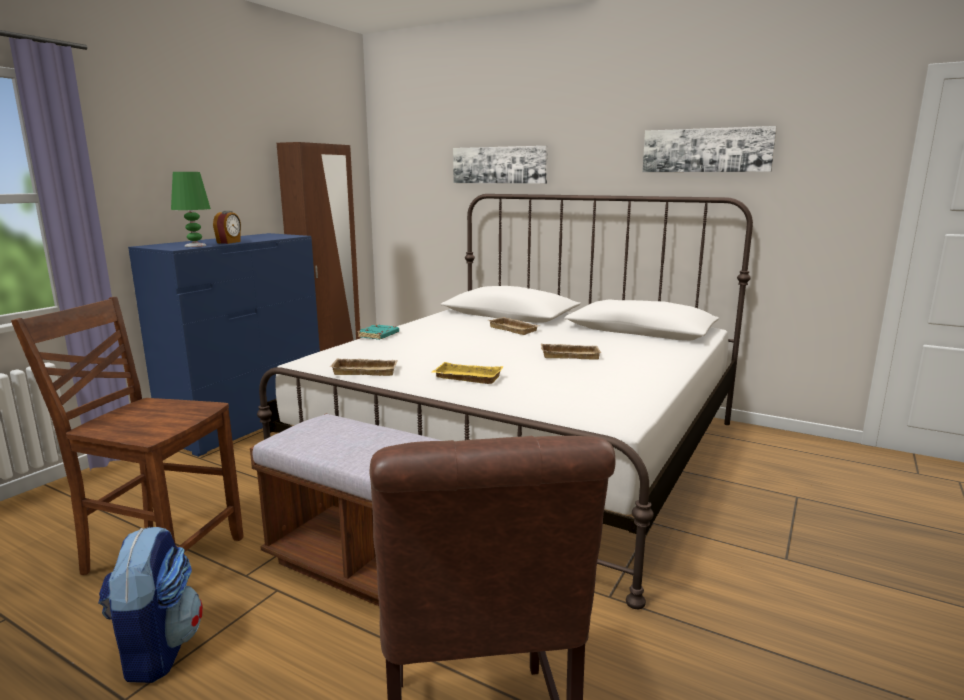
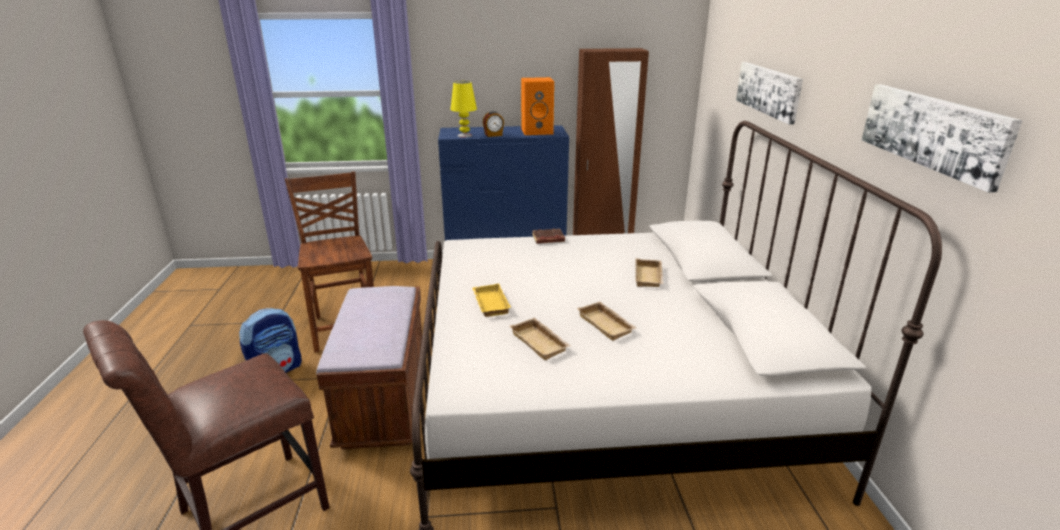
camera: 55 degrees right, 10 degrees up
green table lamp [171,172,211,247] -> yellow table lamp [451,81,477,138]
beige tray [330,358,398,376] -> beige tray moved to [510,318,571,360]
turquoise book [357,324,399,340] -> brown book [532,228,565,244]
none -> orange speaker [521,77,554,135]

